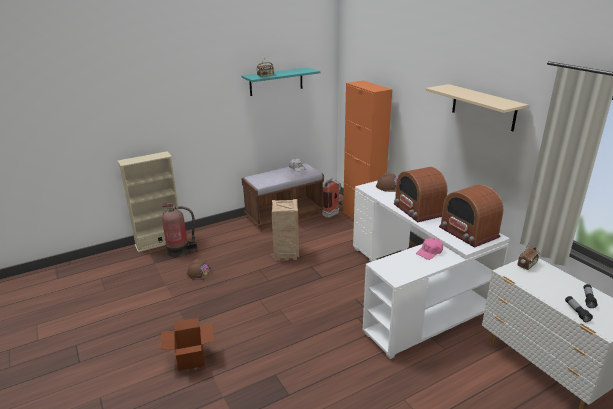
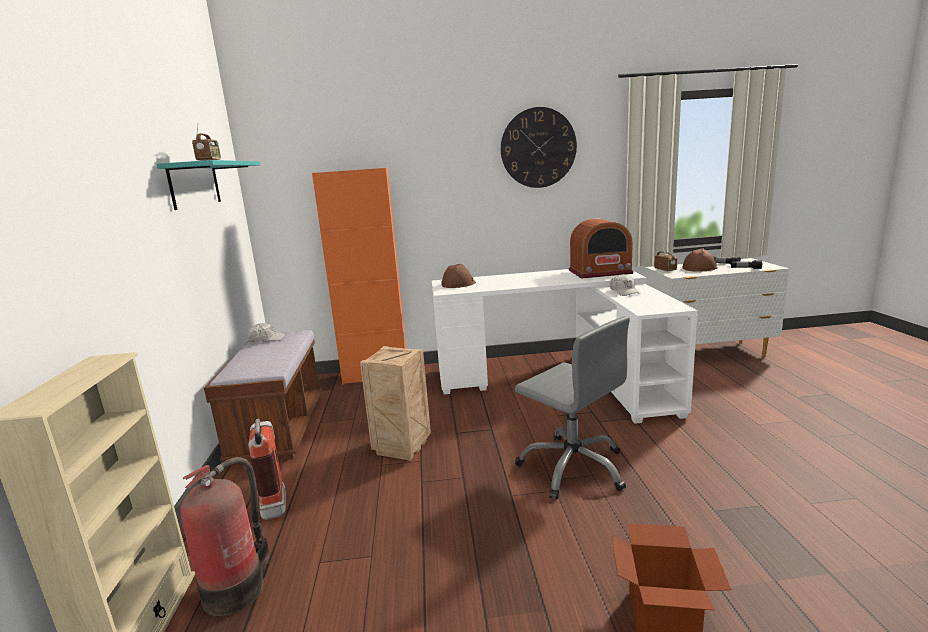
camera: 65 degrees left, 10 degrees down
brown hard hat [187,259,213,280] -> brown hard hat moved to [682,248,718,272]
fire extinguisher [322,178,343,218] -> fire extinguisher moved to [248,418,286,520]
radio [394,167,448,222] -> none
pink cap [416,238,443,260] -> white cap [610,274,640,296]
beige shelf [426,84,529,131] -> wall clock [501,107,577,188]
none -> grey office chair [515,316,630,500]

